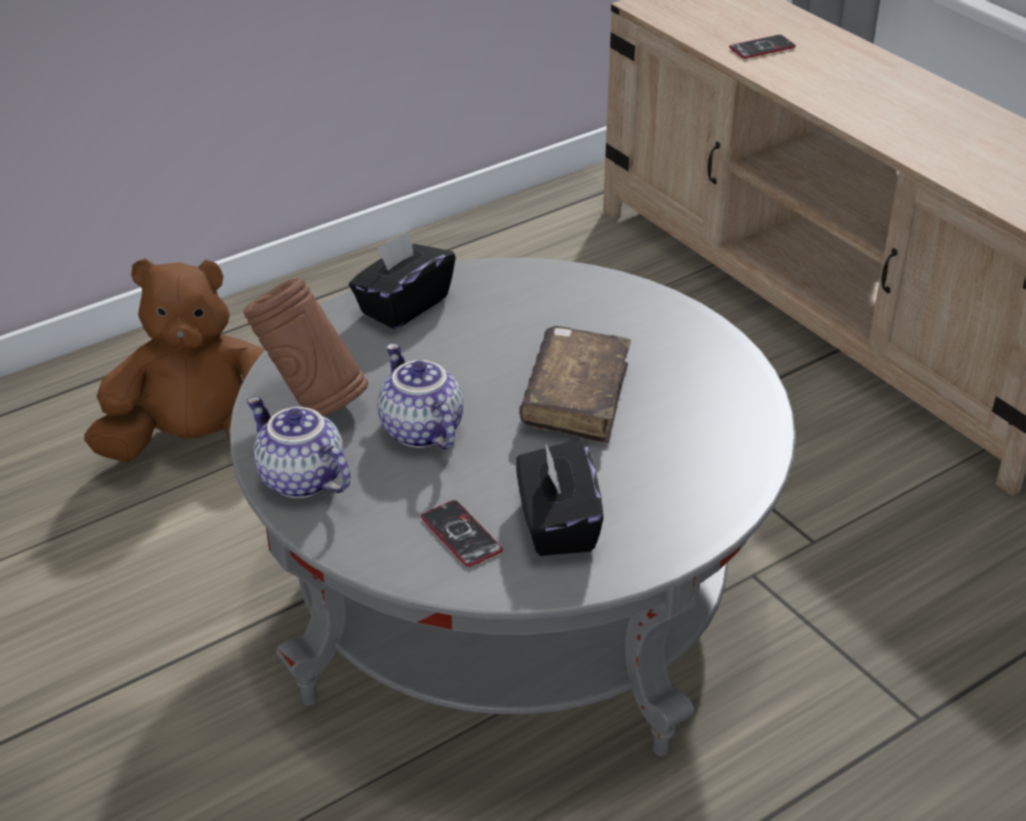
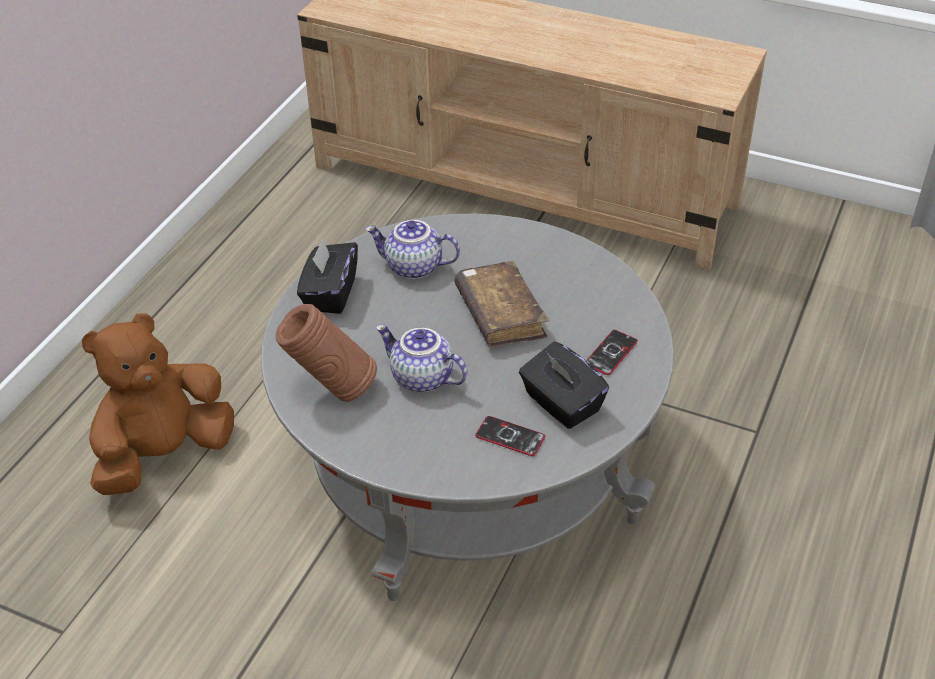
camera: 30 degrees left, 5 degrees up
teapot [247,396,350,498] -> teapot moved to [365,220,460,279]
phone [729,35,796,58] -> phone moved to [586,330,638,375]

